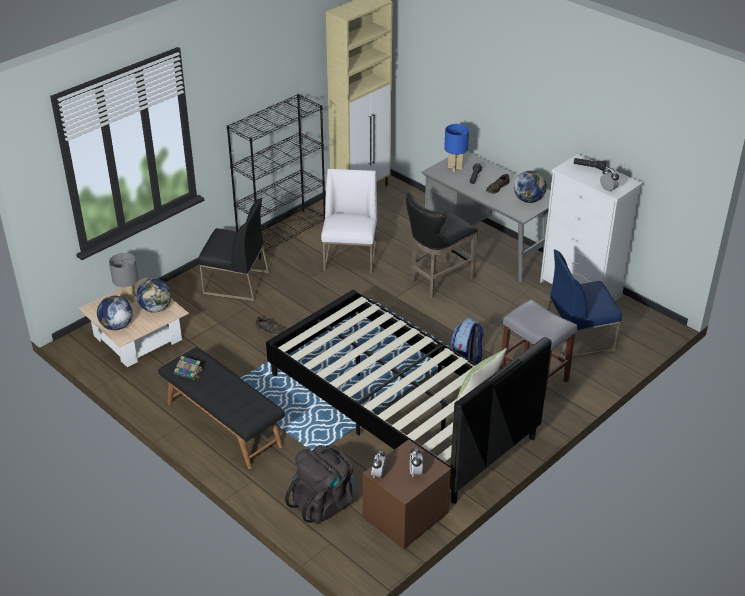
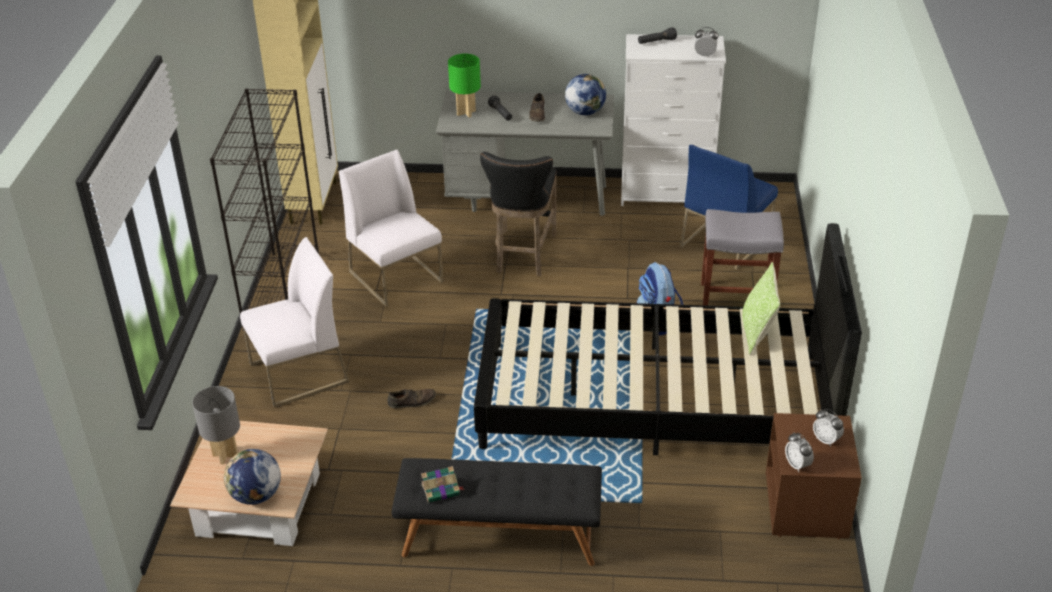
camera: 40 degrees left, 0 degrees up
globe [136,278,171,313] -> none
black chair [198,198,269,301] -> white chair [240,237,349,408]
black backpack [285,445,354,524] -> none
blue table lamp [444,124,469,172] -> green table lamp [448,54,481,118]

